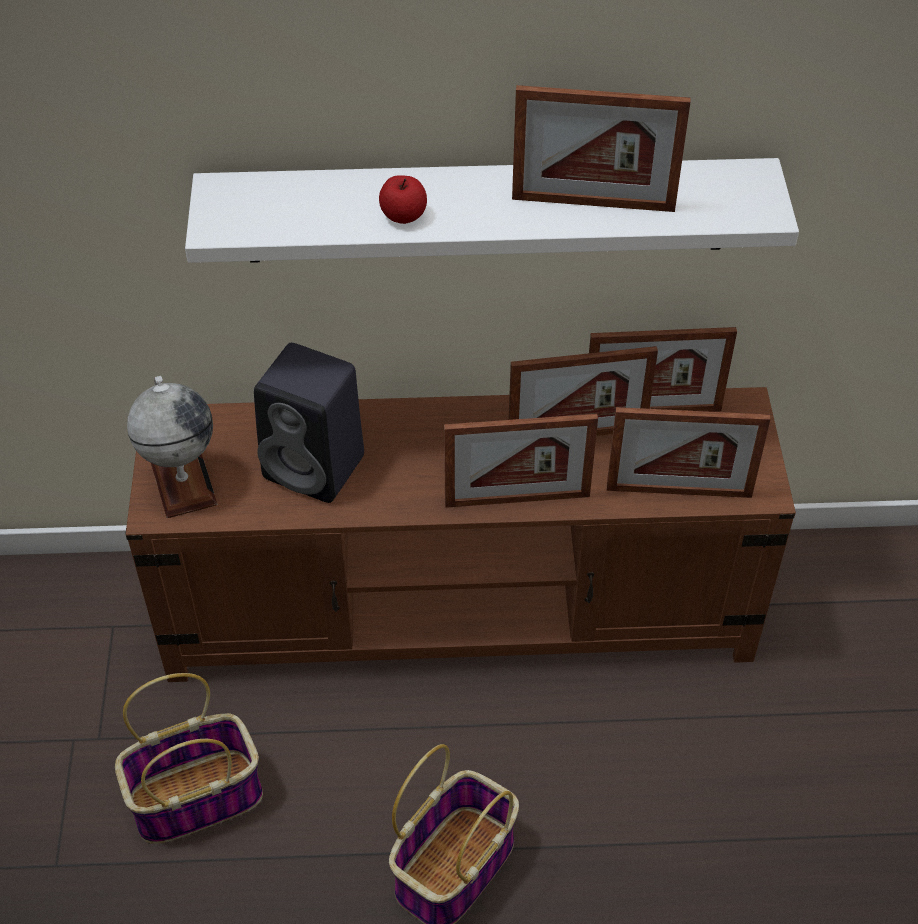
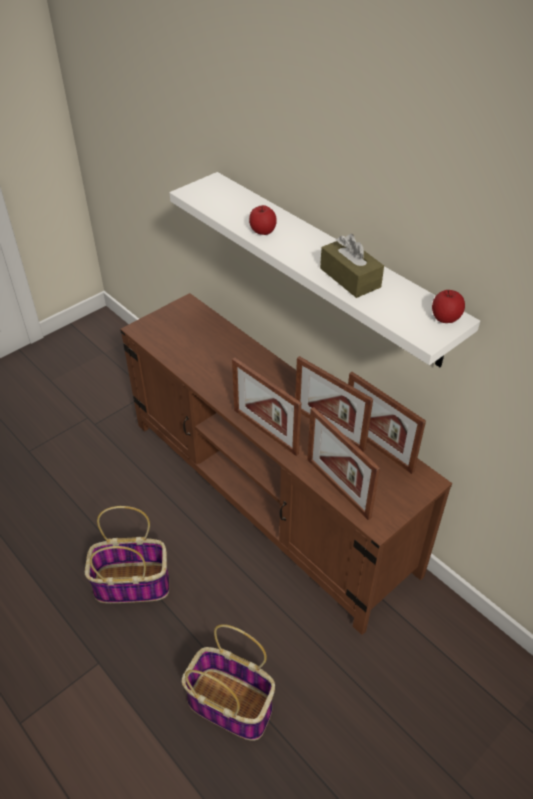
camera: 50 degrees right, 5 degrees down
basket [115,673,263,844] -> basket moved to [182,624,275,741]
globe [127,376,217,518] -> none
black speaker [254,343,364,503] -> none
picture frame [512,85,691,212] -> brown tissue box [320,234,384,298]
none -> apple [432,290,465,323]

